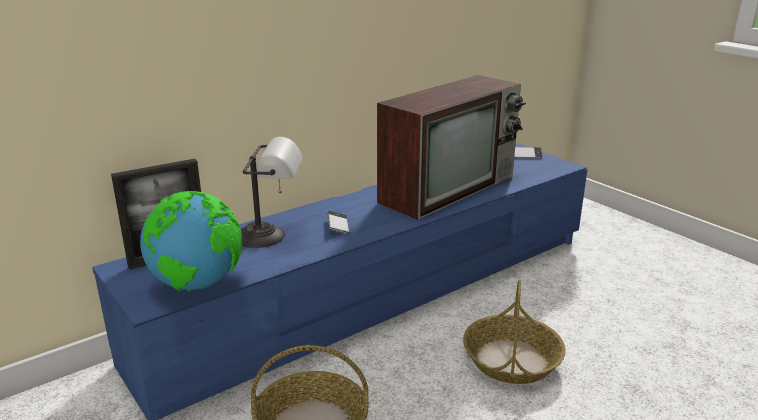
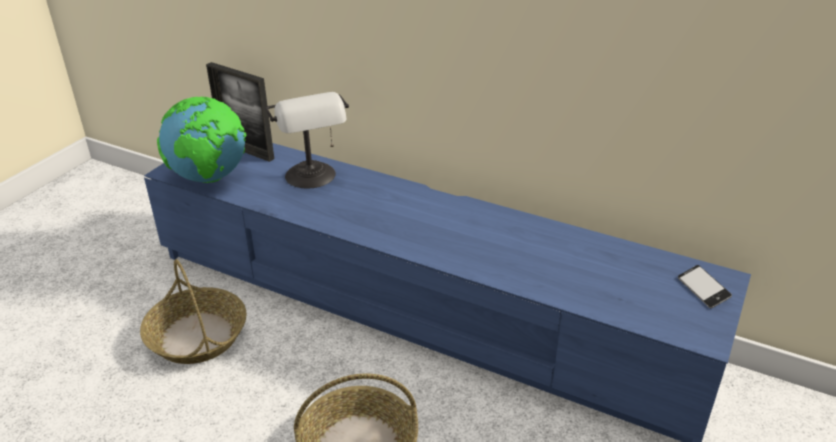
camera: 65 degrees right, 10 degrees up
phone [327,211,350,234] -> none
television [377,75,526,220] -> none

